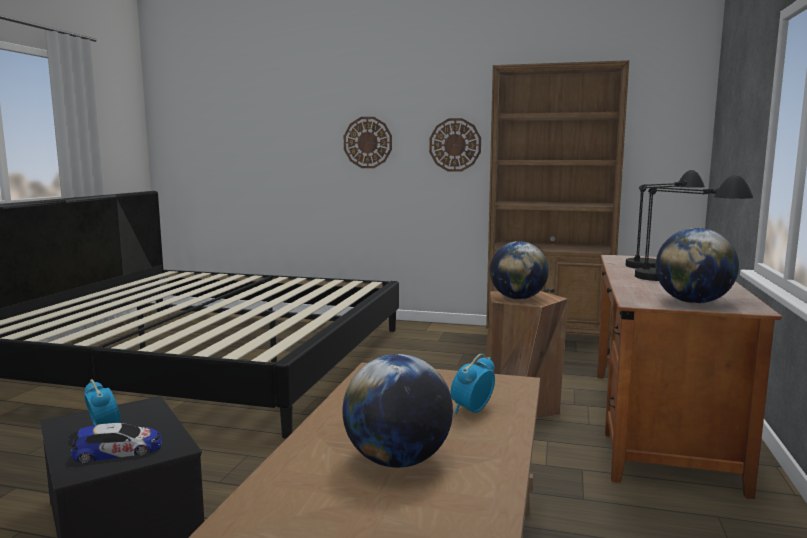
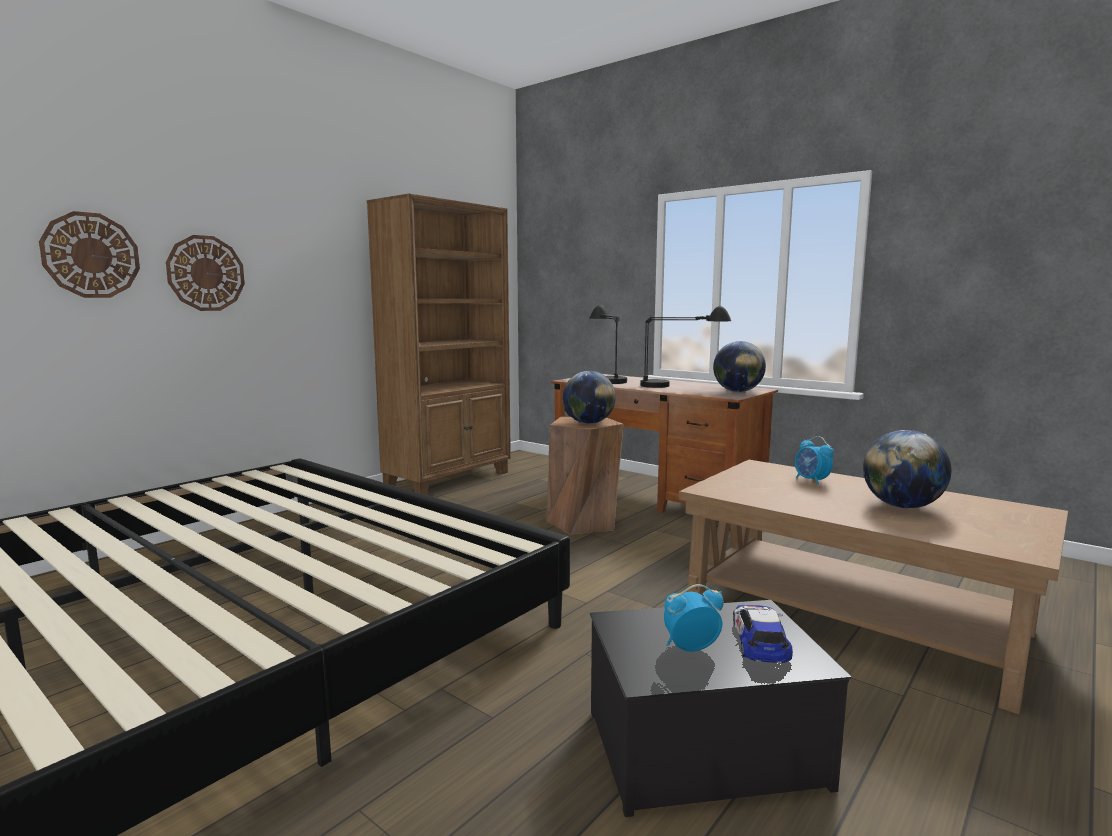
camera: 65 degrees left, 0 degrees up
wall clock [429,118,481,172] -> wall clock moved to [39,211,140,298]

